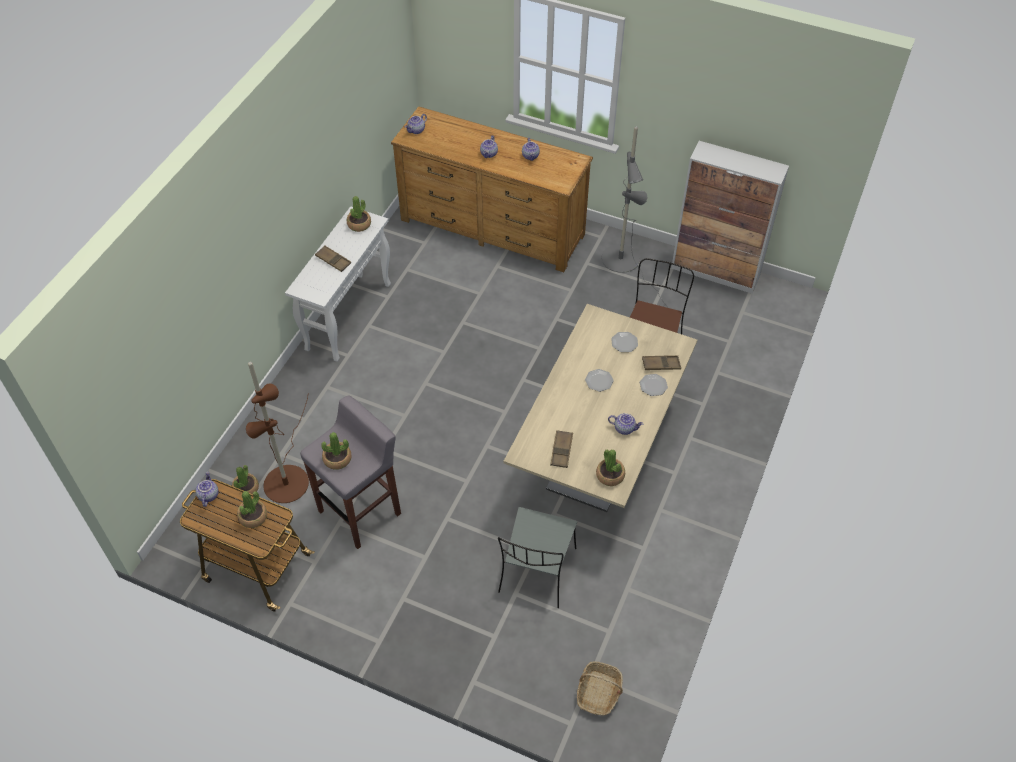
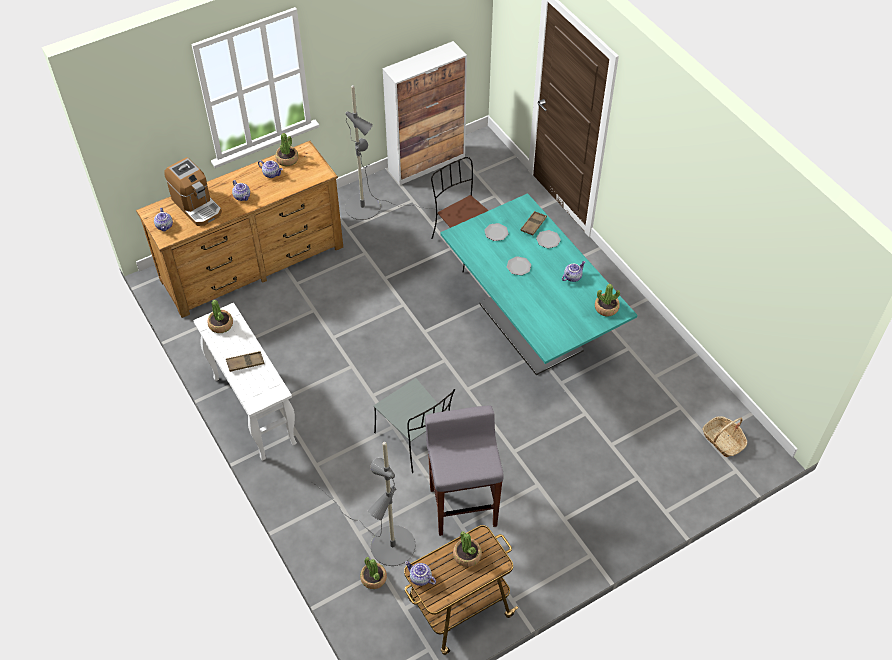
camera: 55 degrees left, 0 degrees up
brown floor lamp [246,362,309,503] -> grey floor lamp [312,442,415,566]
potted plant [321,432,352,470] -> potted plant moved to [275,133,298,166]
grey chair [498,507,577,608] -> grey chair moved to [374,378,455,473]
beige dining table [504,304,697,512] -> turquoise dining table [440,193,637,375]
brown tray [550,430,573,468] -> none
none -> coffee machine [164,157,222,226]

